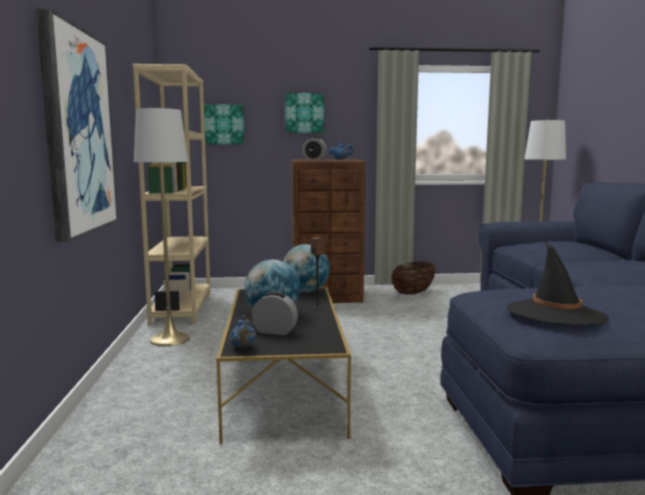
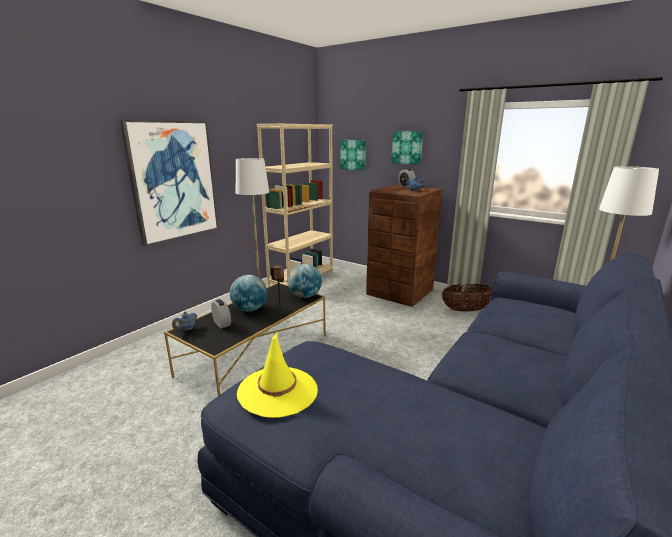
camera: 40 degrees right, 10 degrees up
black hat [507,242,609,326] -> yellow hat [237,332,318,418]

